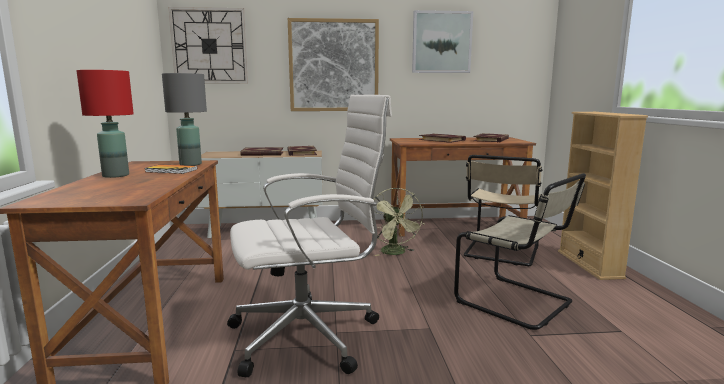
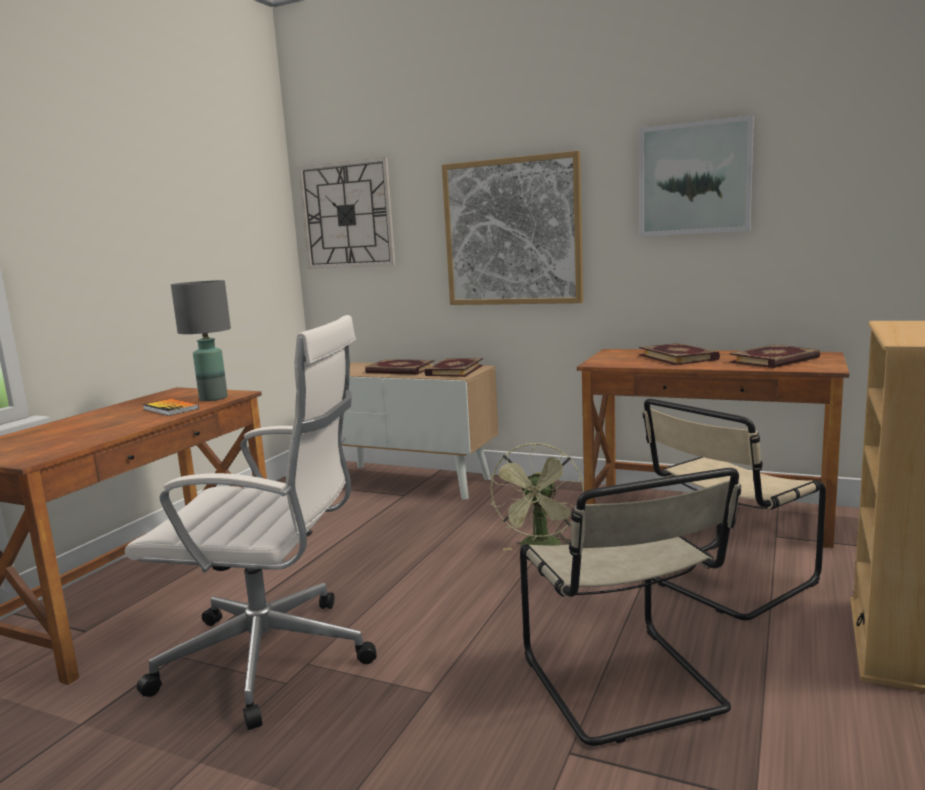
camera: 30 degrees right, 0 degrees up
red table lamp [76,70,134,178] -> none

